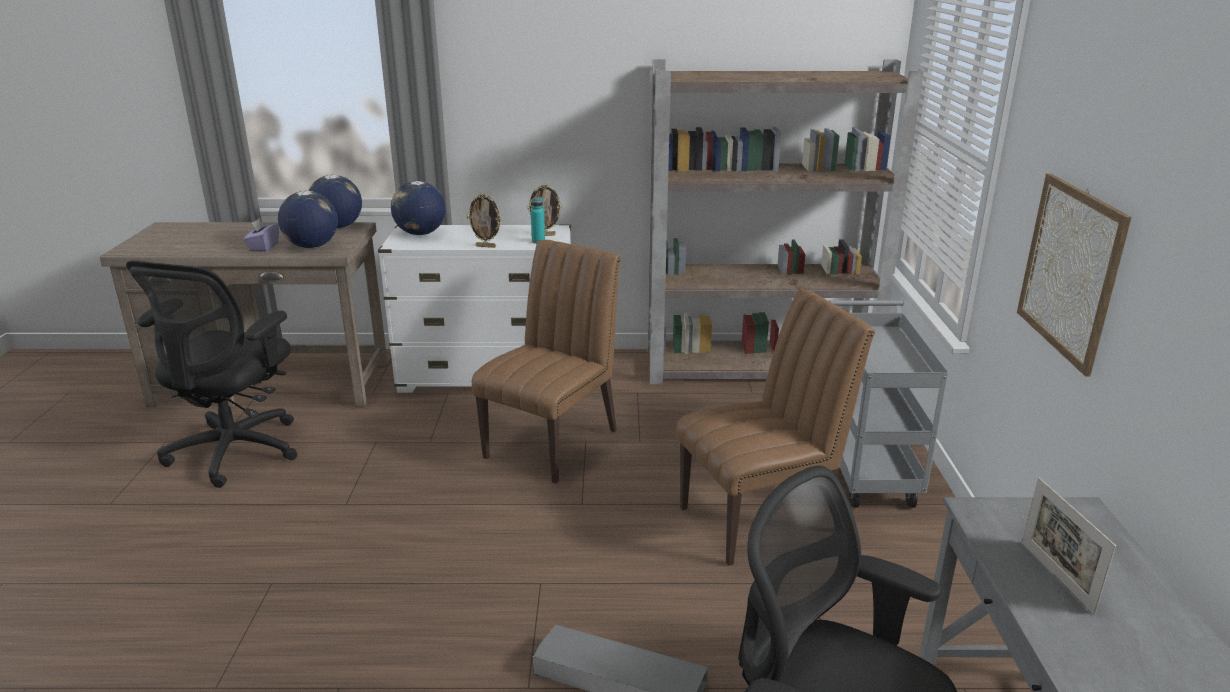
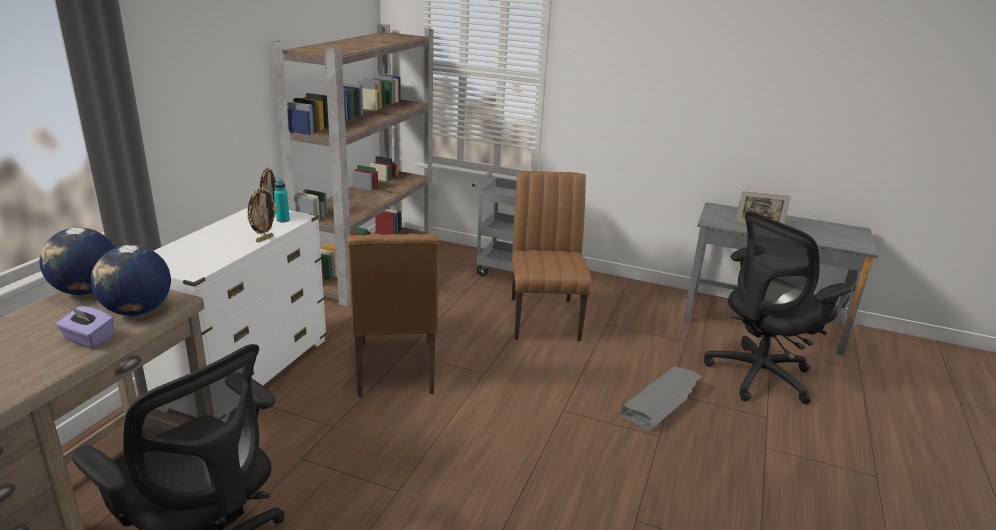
camera: 70 degrees left, 0 degrees up
globe [391,181,446,235] -> none
brown chair [472,240,621,484] -> brown chair turned 150 degrees counterclockwise [347,234,439,397]
picture [1017,173,1132,376] -> none

